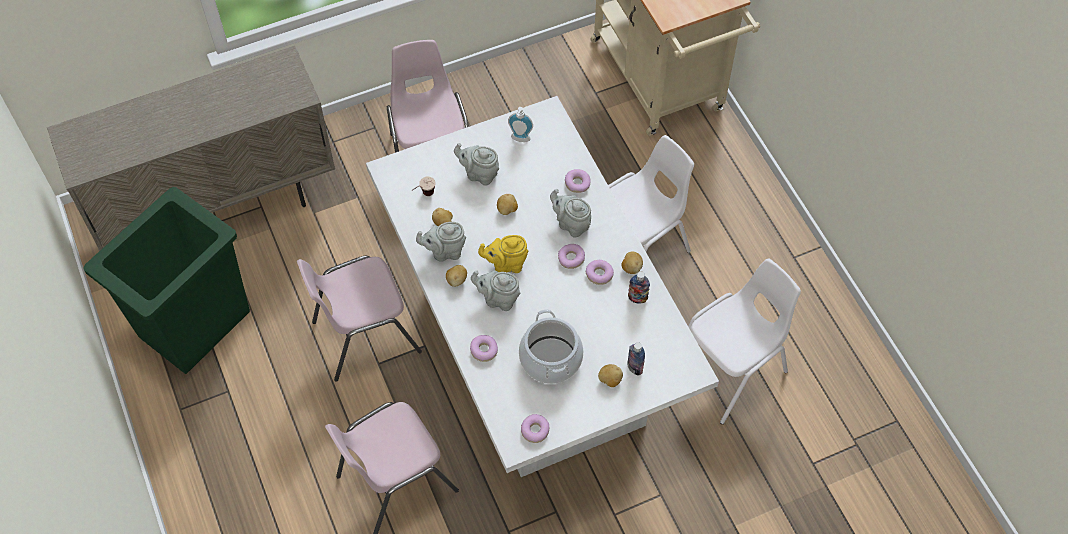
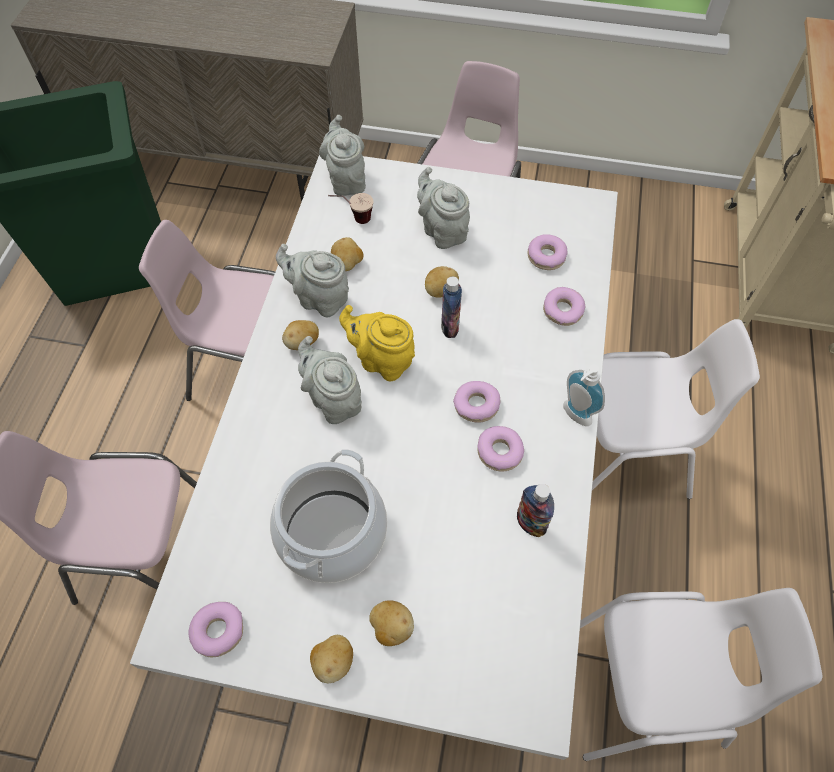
camera: 35 degrees right, 0 degrees up
donut [470,335,498,362] -> donut moved to [528,234,567,270]
soap dispenser [508,107,533,142] -> soap dispenser moved to [563,365,605,426]
grey teapot [550,189,591,237] -> grey teapot moved to [319,115,366,196]
potato [621,252,643,274] -> potato moved to [310,635,353,683]
bottle [627,342,645,375] -> bottle moved to [441,277,462,338]

